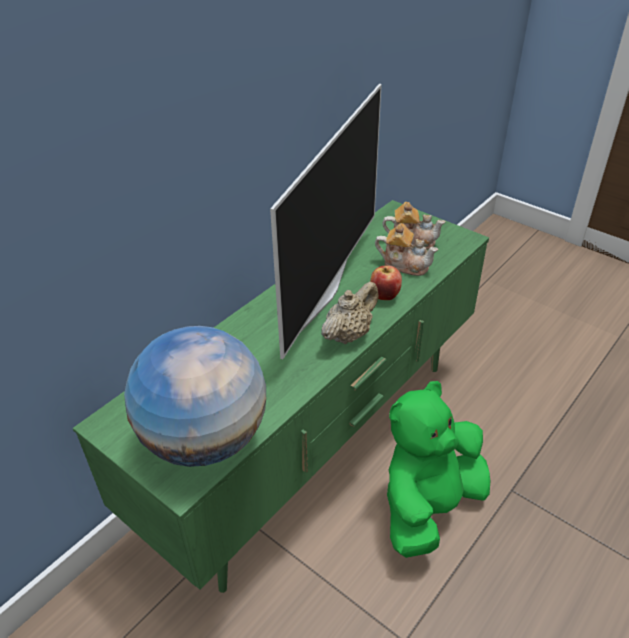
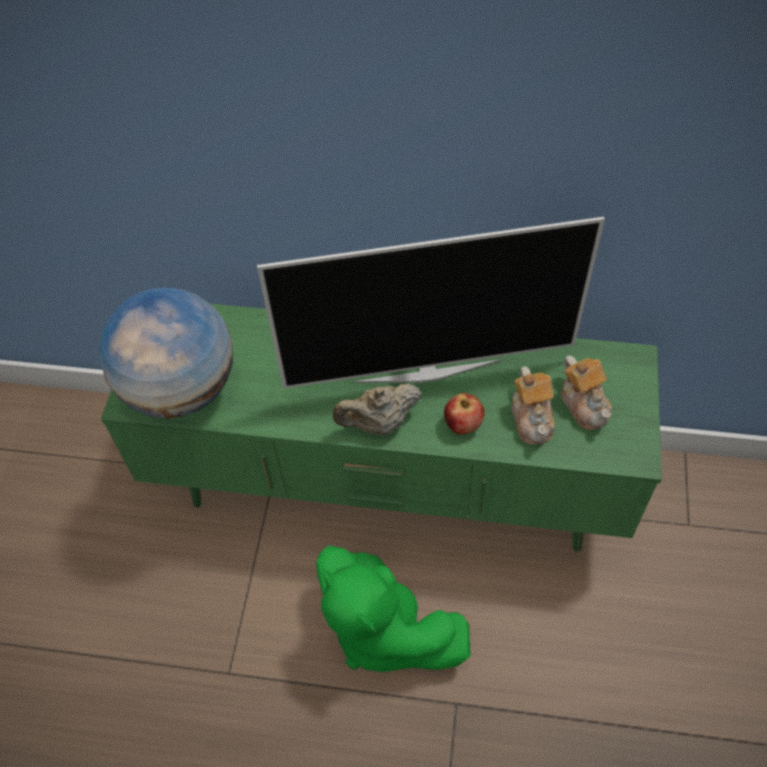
camera: 60 degrees right, 15 degrees up
beige teapot [321,282,379,344] -> beige teapot turned 150 degrees clockwise [333,383,422,435]
green plush toy [387,381,490,558] -> green plush toy turned 150 degrees counterclockwise [316,546,471,672]

